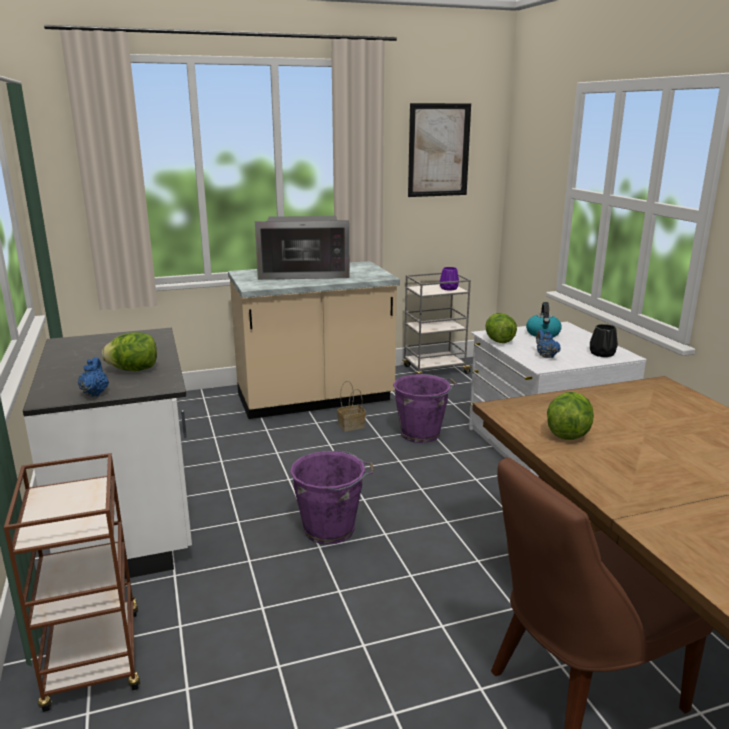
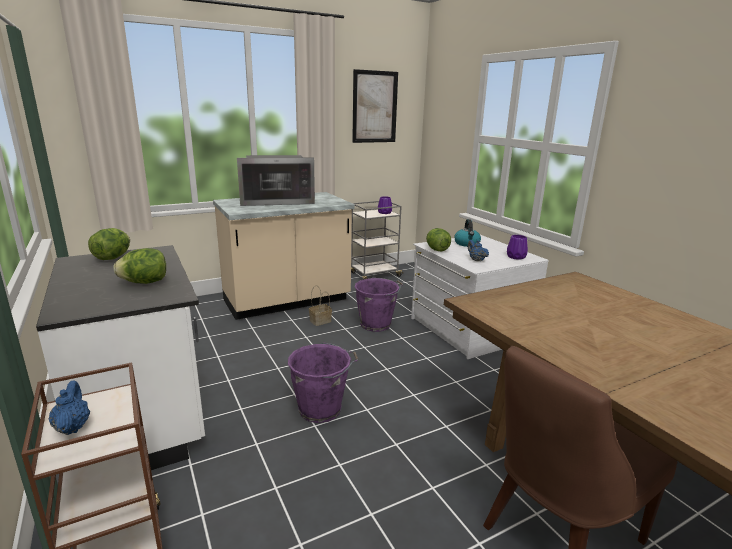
camera: 10 degrees left, 0 degrees up
blue teapot [78,357,109,397] -> blue teapot moved to [48,380,90,435]
lettuce [547,392,594,440] -> lettuce moved to [88,228,130,260]
black vase [590,324,618,357] -> purple vase [507,235,528,260]

